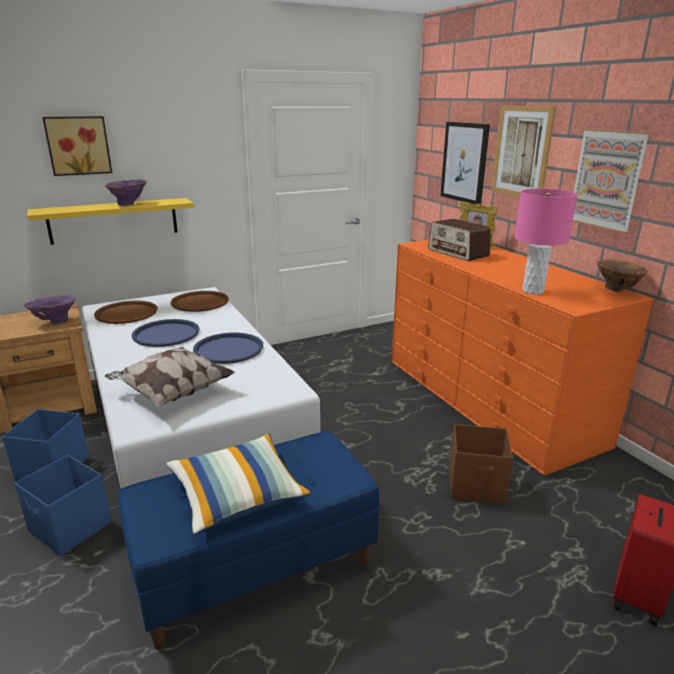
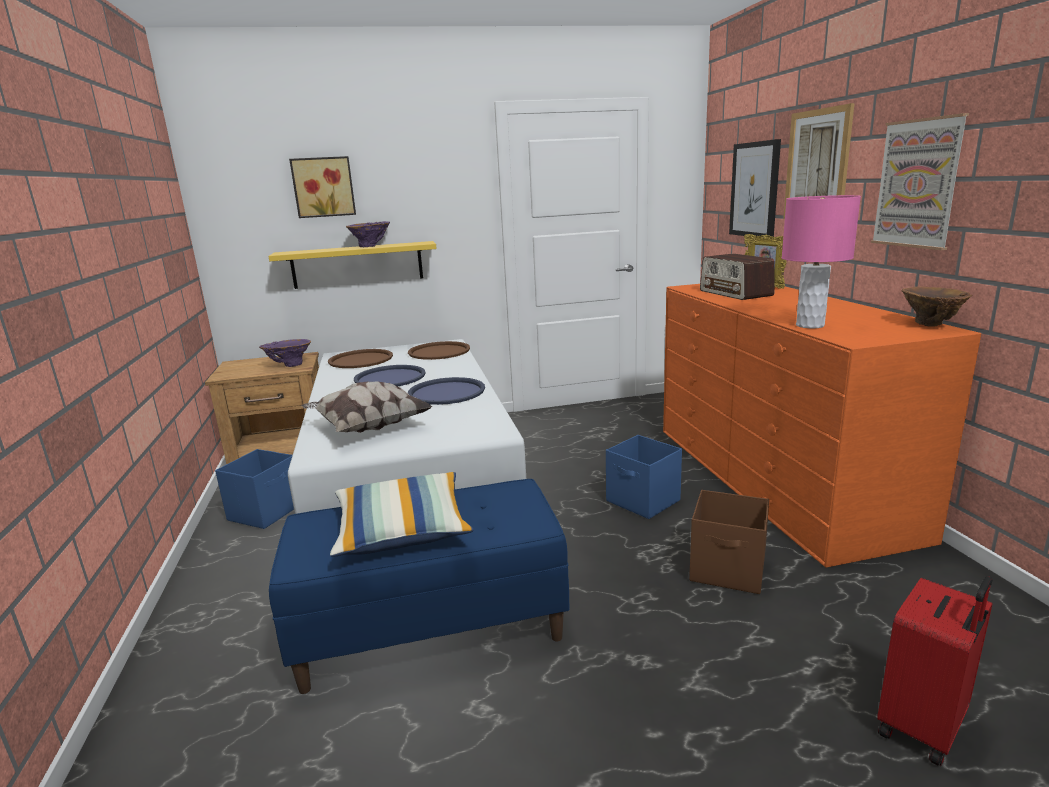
camera: 15 degrees right, 5 degrees down
blue storage box [14,455,111,556] -> blue storage box moved to [606,435,682,519]

